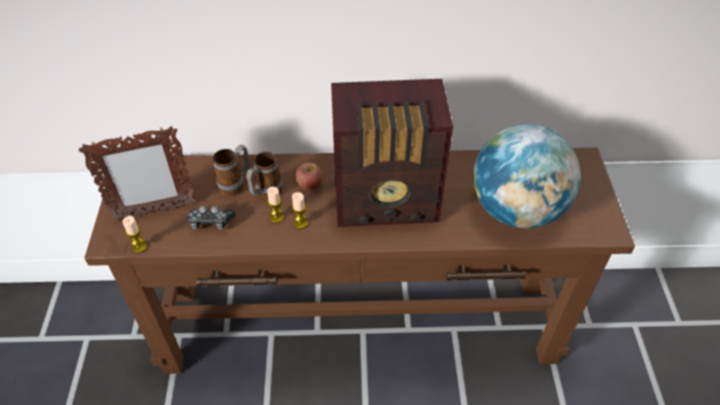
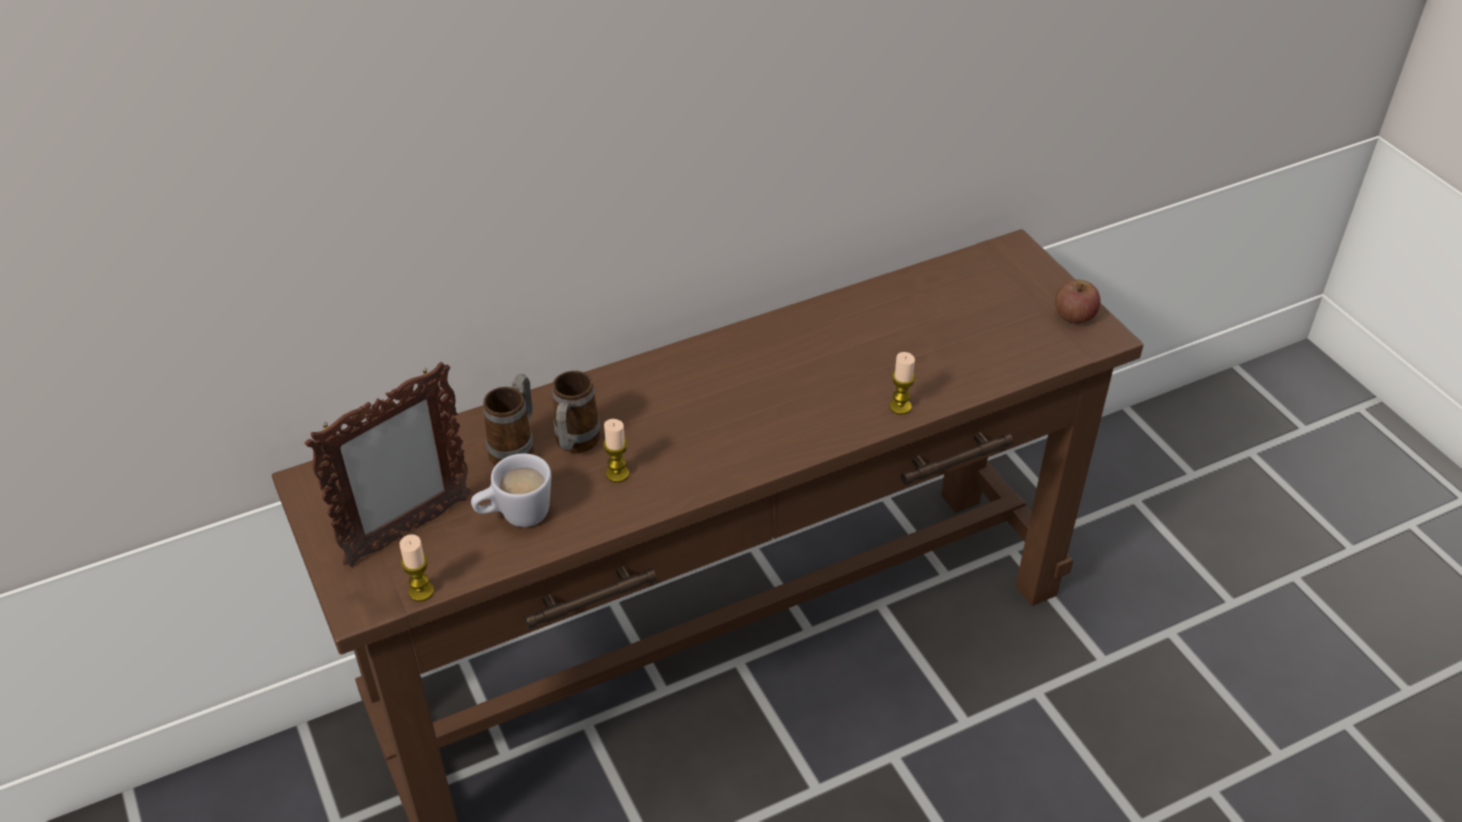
camera: 25 degrees left, 5 degrees down
game controller [187,206,235,231] -> white mug [471,453,551,527]
candle [292,192,308,229] -> candle moved to [889,352,915,415]
apple [295,162,323,190] -> apple moved to [1055,280,1101,324]
radio [331,79,453,227] -> none
globe [473,124,581,228] -> none

